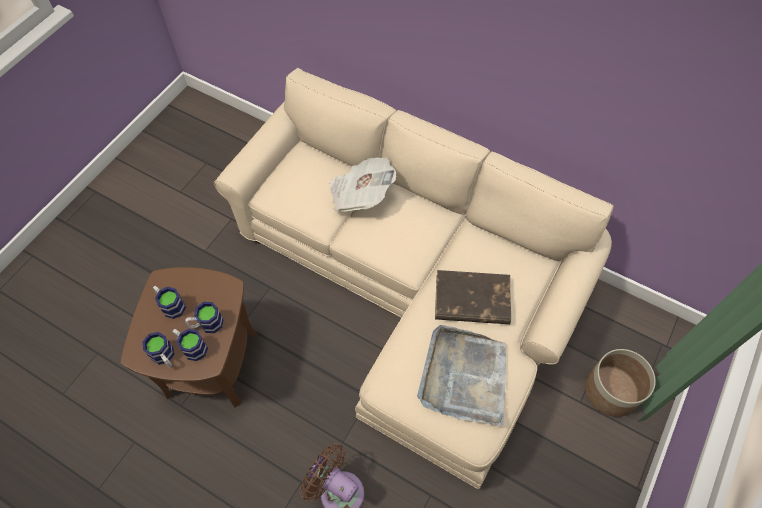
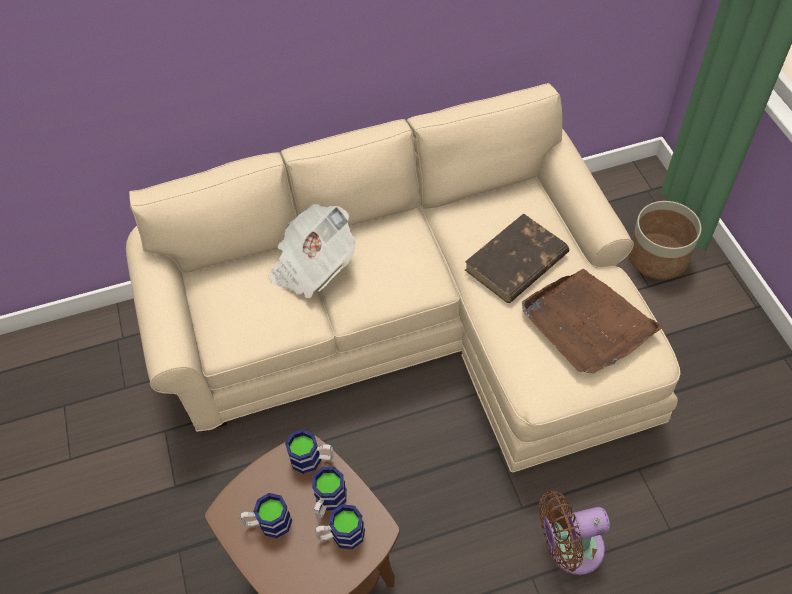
camera: 45 degrees left, 5 degrees down
mug [142,332,174,368] -> mug moved to [285,429,333,474]
grey tray [417,325,506,426] -> brown tray [522,269,664,373]

